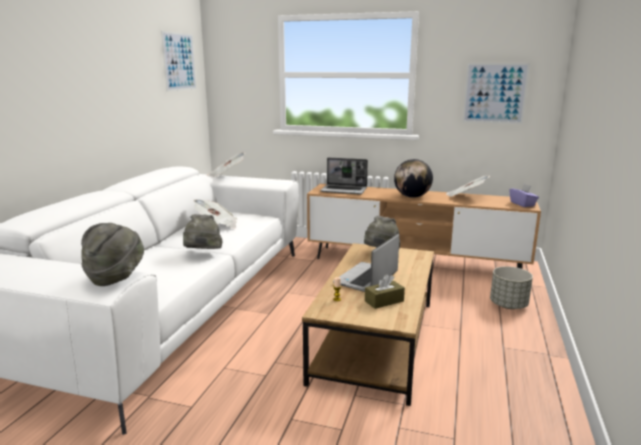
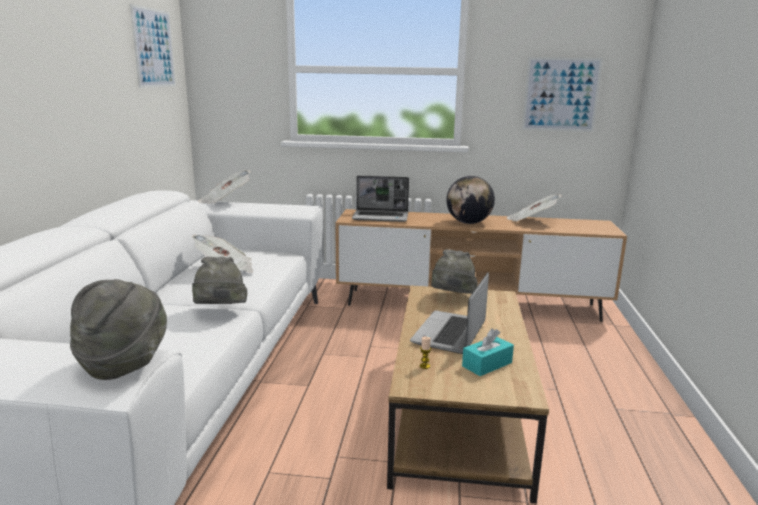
camera: 10 degrees left, 0 degrees up
brown tissue box [365,274,405,309] -> turquoise tissue box [462,329,514,376]
grey planter [490,266,533,309] -> none
purple tissue box [510,184,539,207] -> none

